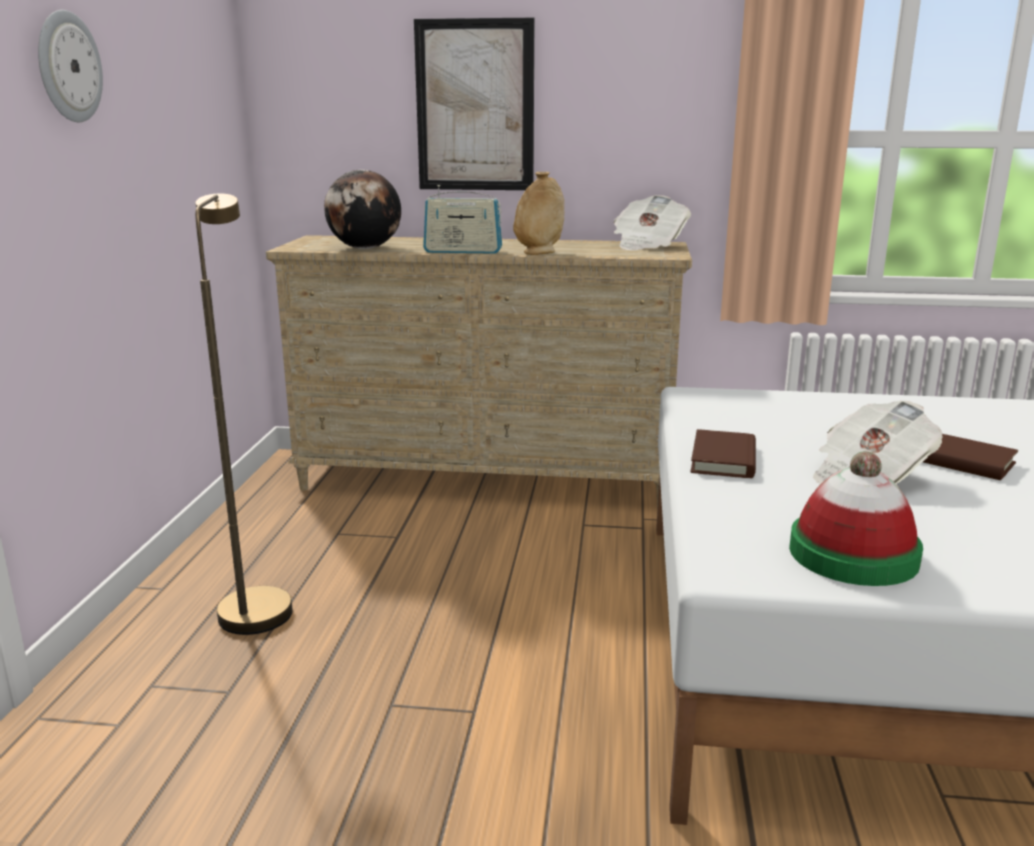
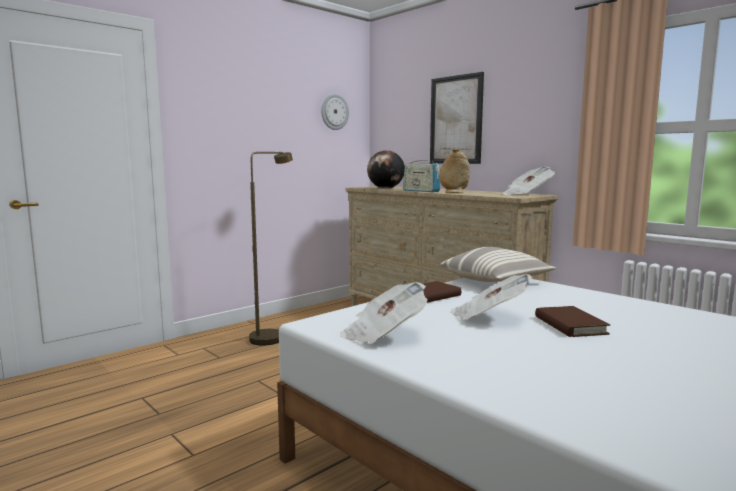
camera: 40 degrees right, 10 degrees down
wall clock [38,10,103,122] -> wall clock moved to [321,94,349,130]
hat [789,451,923,586] -> newspaper [340,282,428,344]
none -> pillow [440,247,556,282]

